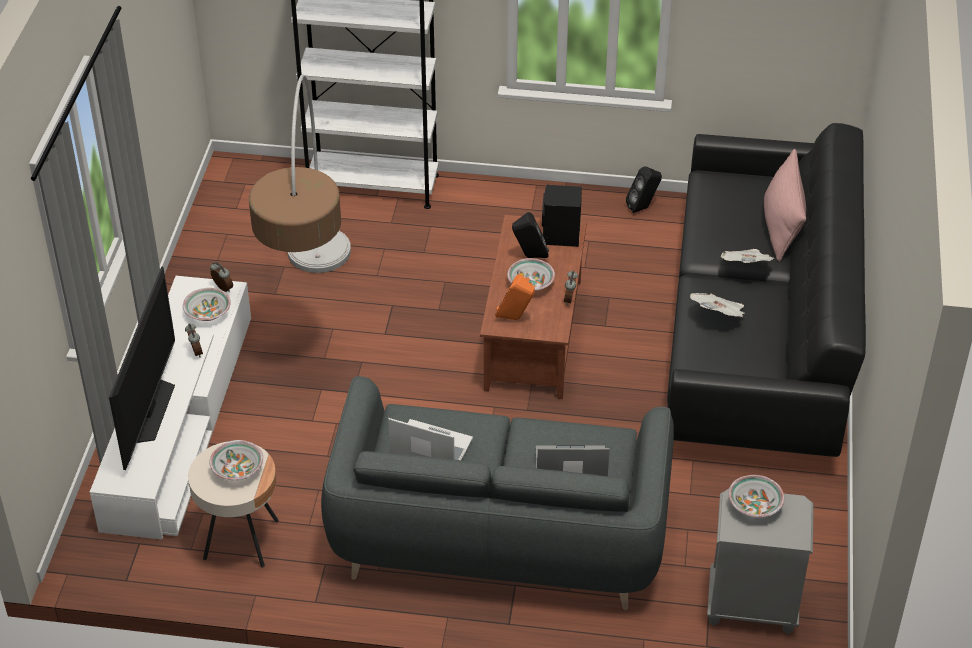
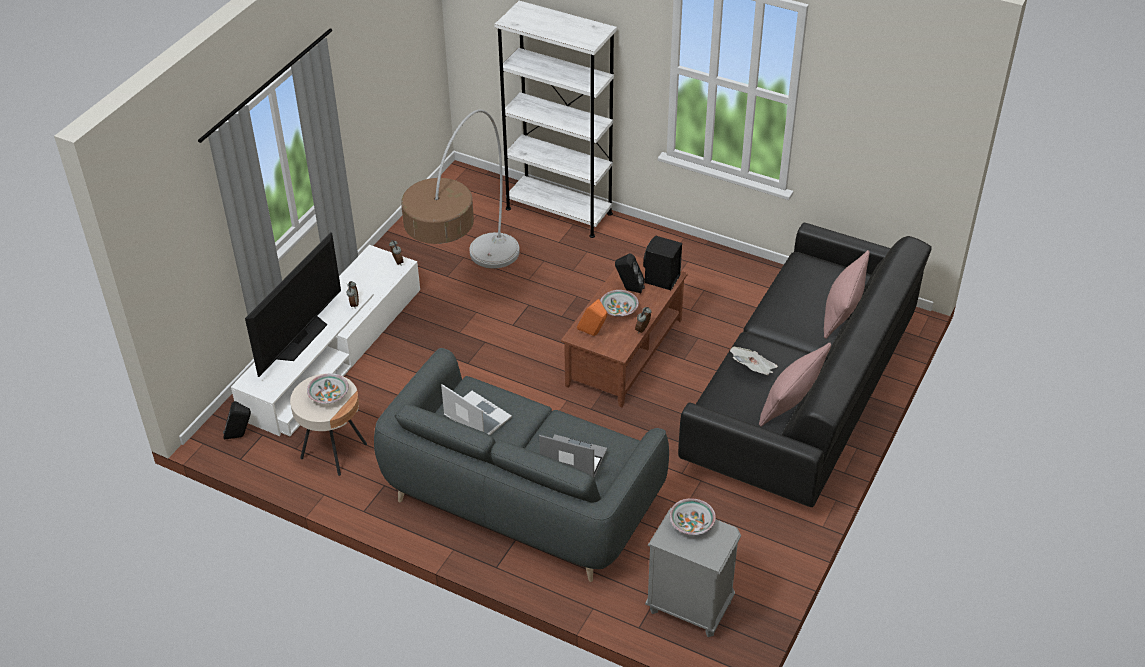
camera: 20 degrees right, 0 degrees up
bowl [183,288,231,321] -> none
black speaker [626,166,662,213] -> black speaker moved to [223,401,251,439]
newspaper [721,249,774,263] -> none
none -> pink pillow [759,343,831,427]

